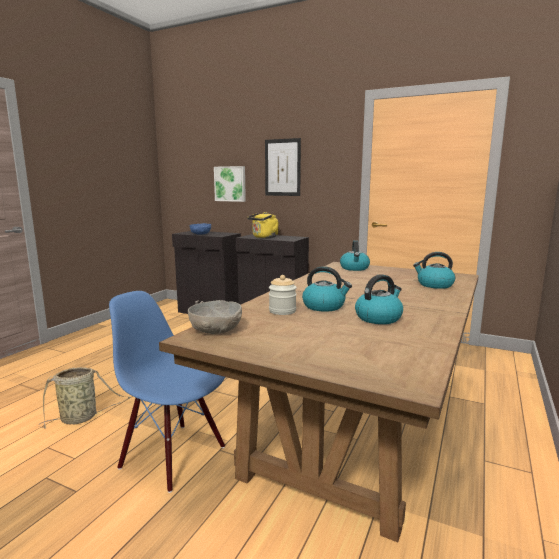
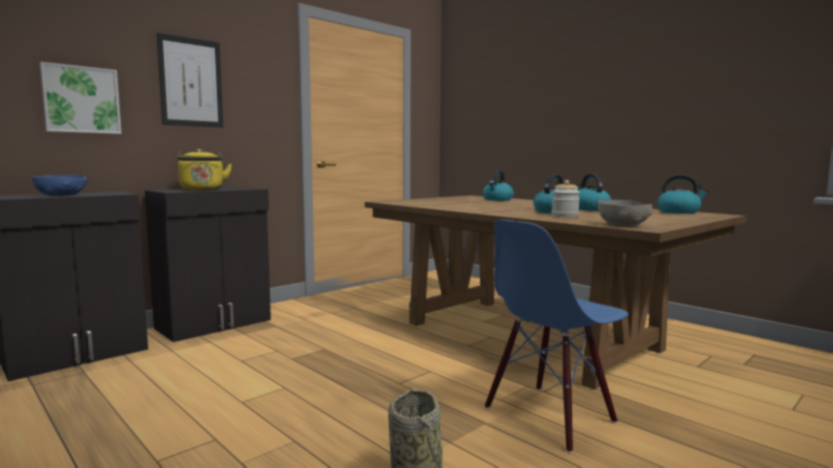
camera: 70 degrees left, 5 degrees down
kettle [340,240,370,271] -> kettle moved to [657,175,709,214]

